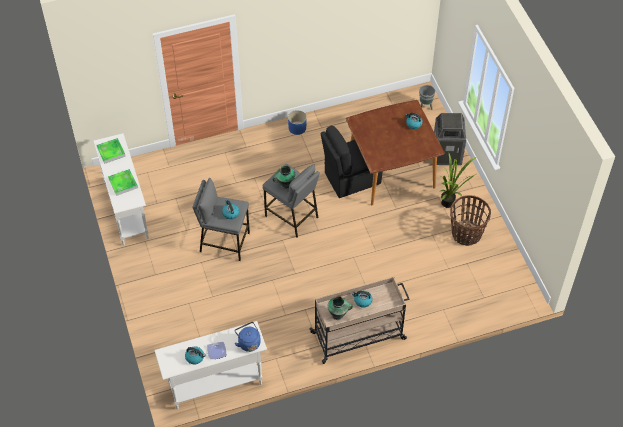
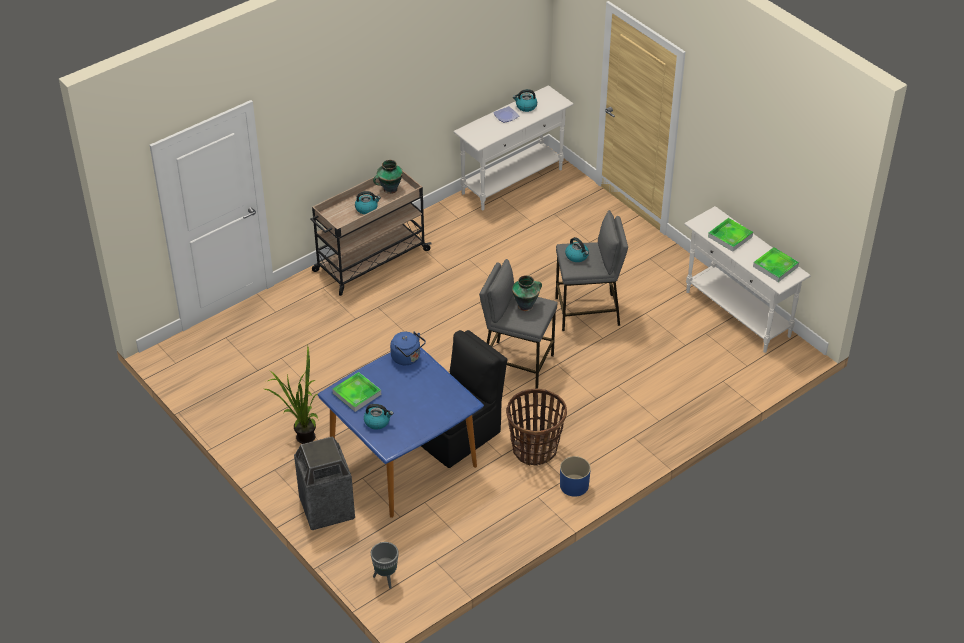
camera: 160 degrees right, 10 degrees down
blue kettle [235,322,261,352] -> blue kettle moved to [390,332,426,365]
brown dining table [346,100,445,206] -> blue dining table [317,347,484,518]
basket [450,195,491,246] -> basket moved to [506,389,567,466]
none -> tray [332,372,381,412]

